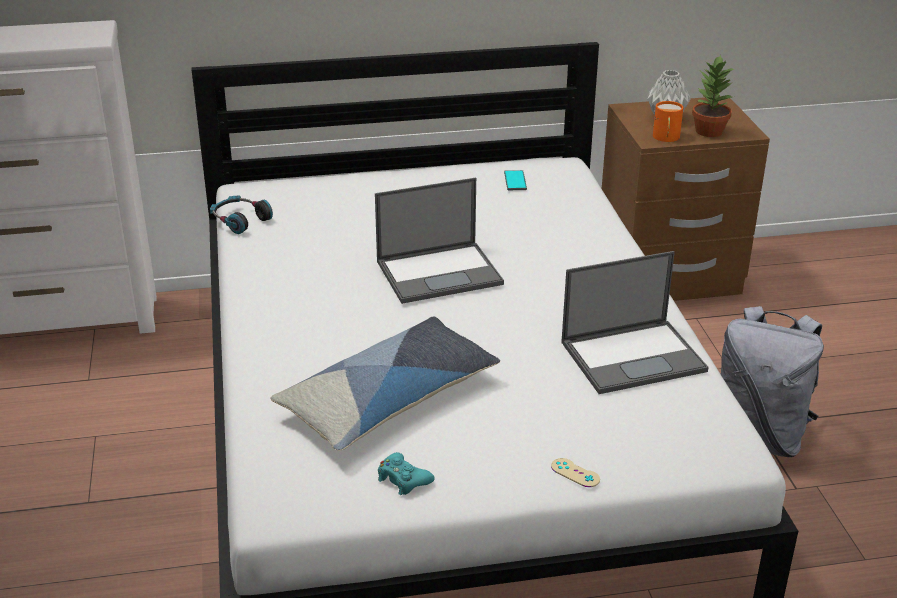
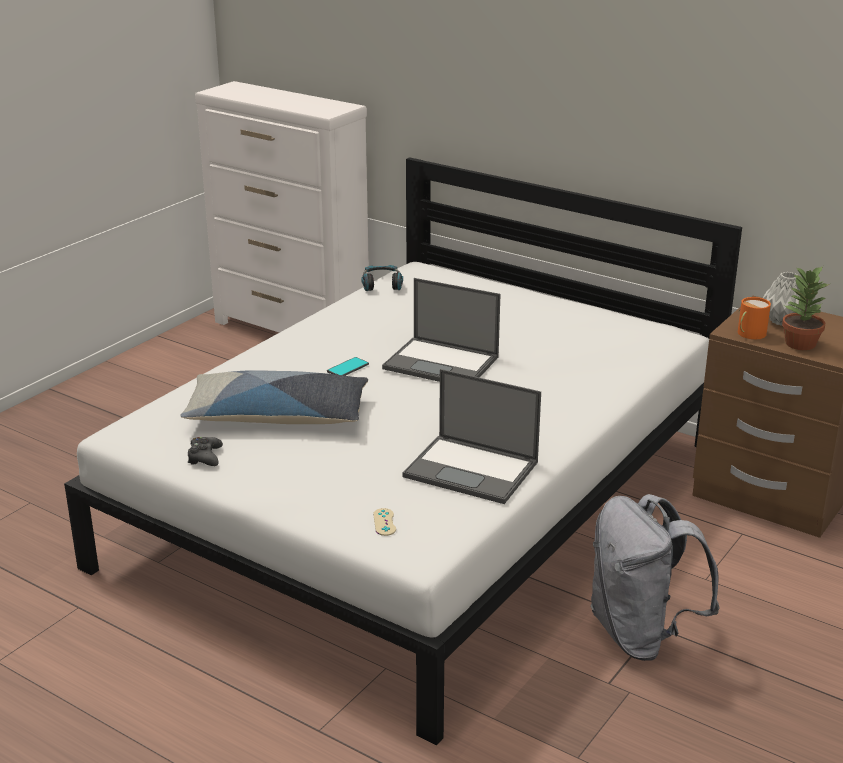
camera: 45 degrees right, 5 degrees down
turquoise game controller [378,452,435,495] -> black game controller [188,437,223,466]
phone [504,170,527,190] -> phone moved to [327,357,369,376]
beige game controller [551,458,600,487] -> beige game controller moved to [373,508,396,536]

